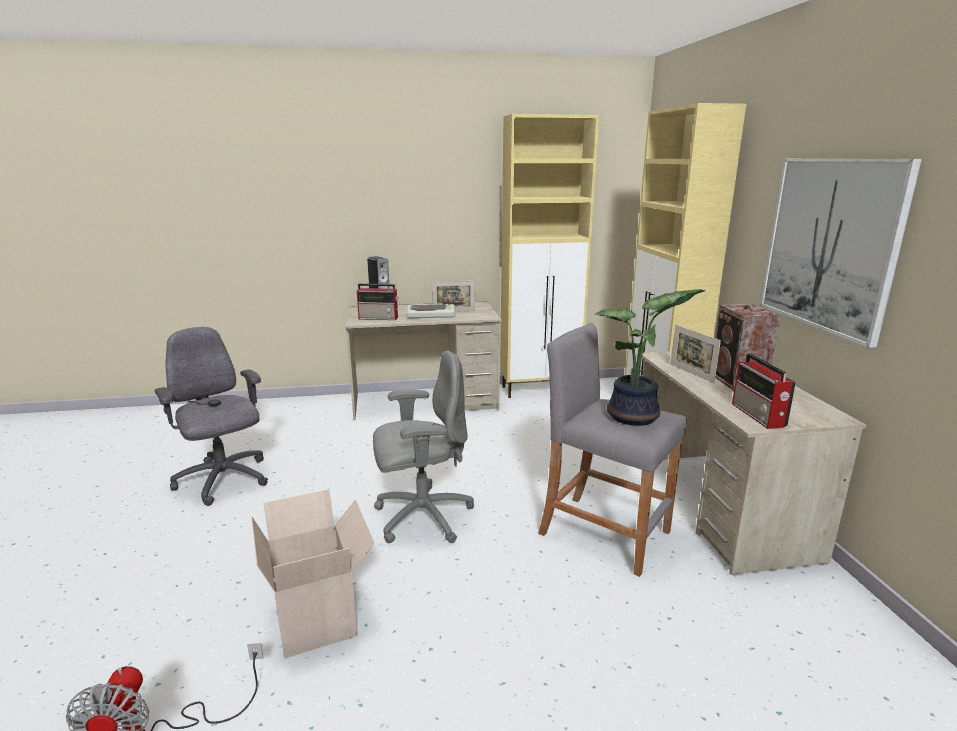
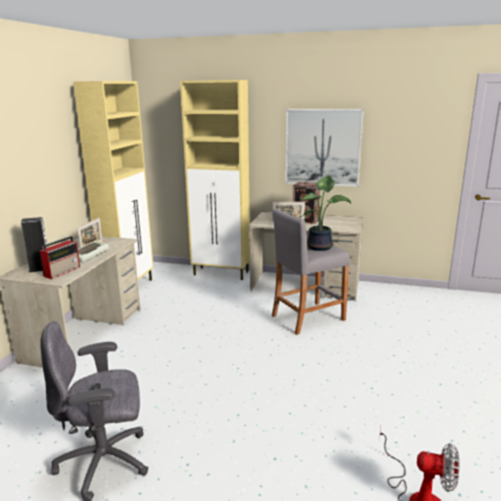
camera: 65 degrees left, 0 degrees up
cardboard box [251,489,374,659] -> none
grey office chair [373,351,474,544] -> none
radio [732,353,796,429] -> none

